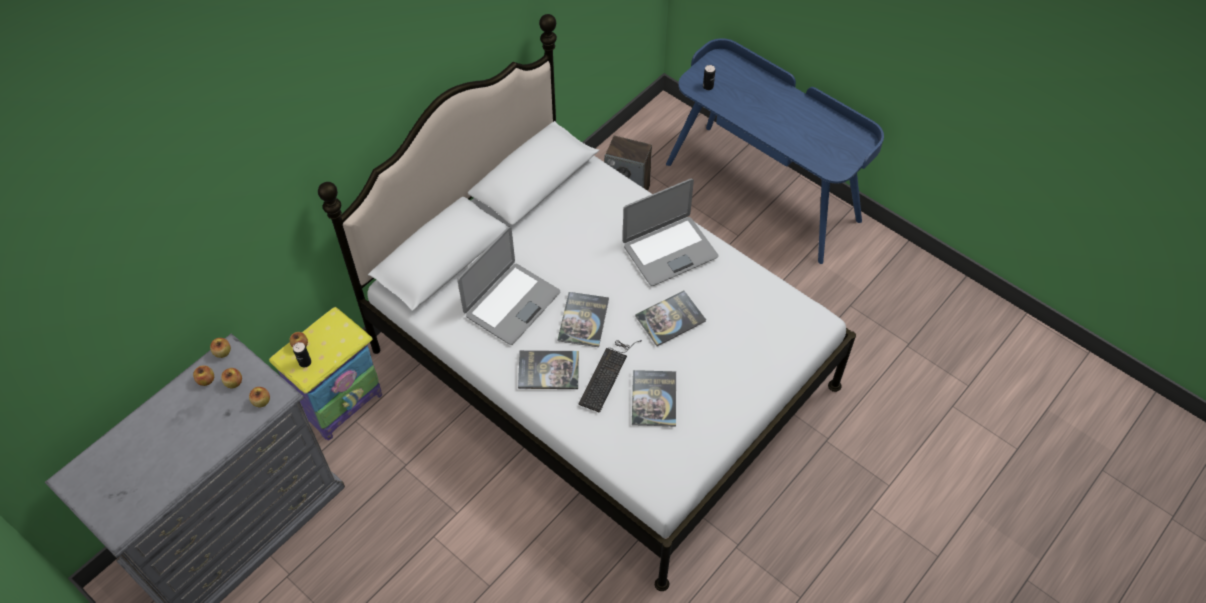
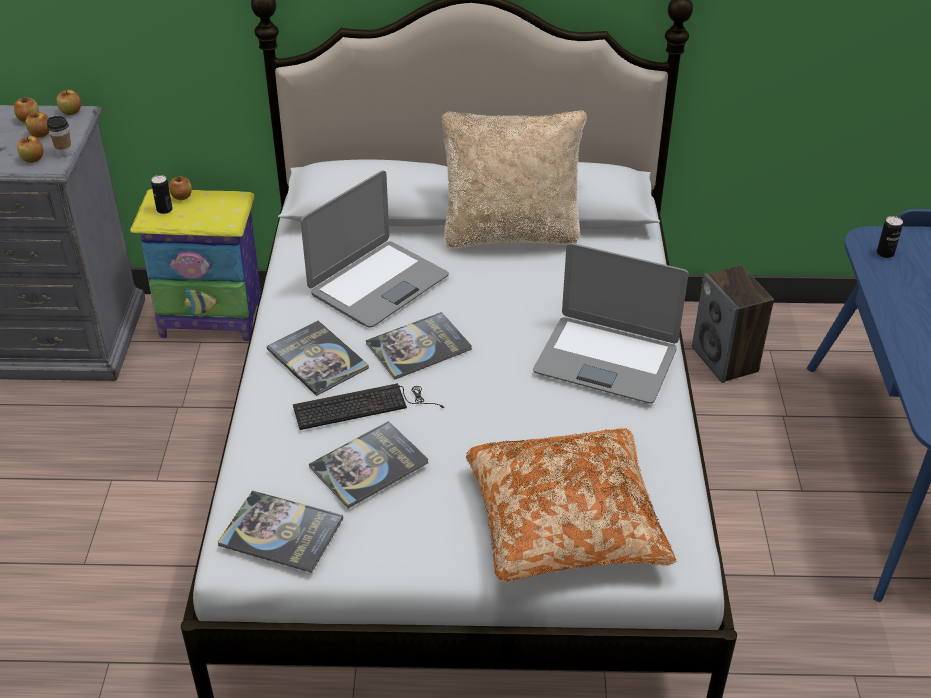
camera: 50 degrees right, 15 degrees down
laptop [457,227,560,345] -> laptop turned 45 degrees counterclockwise [301,170,449,328]
book [635,291,706,346] -> book moved to [218,490,343,573]
none -> cup [47,116,72,157]
none -> beige pillow [441,110,587,249]
none -> orange pillow [466,428,678,582]

